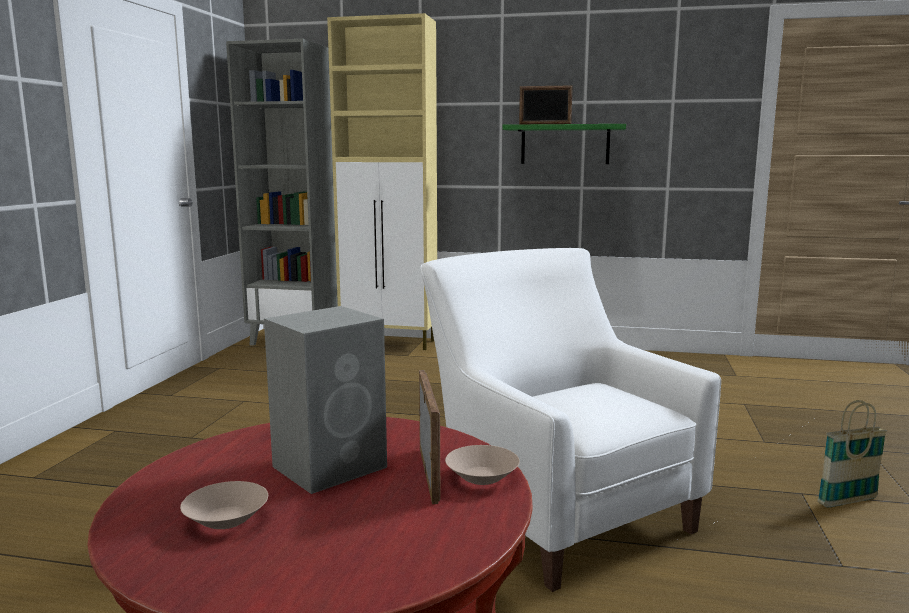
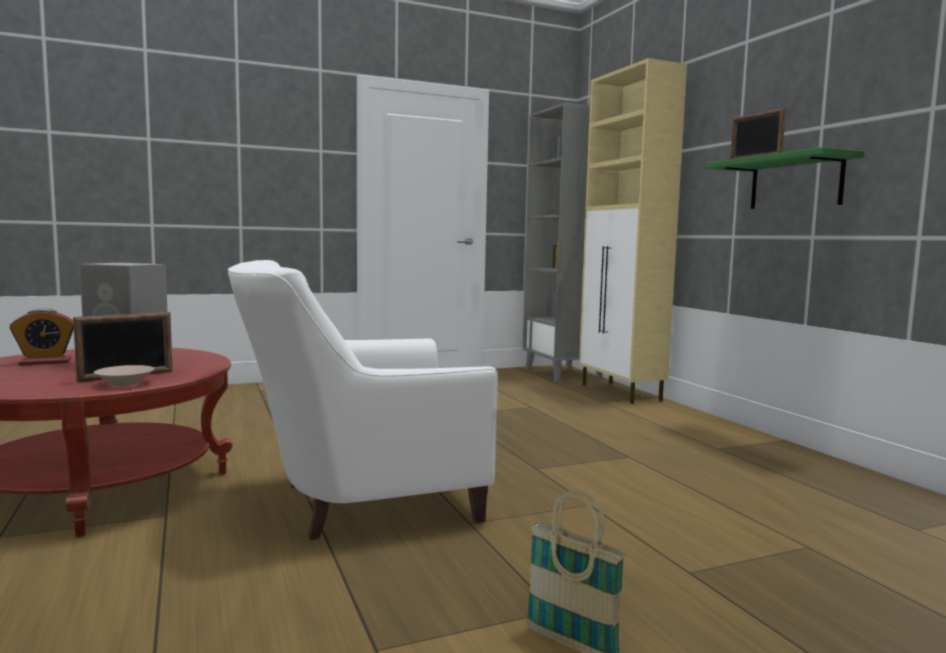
camera: 55 degrees right, 5 degrees down
beige bowl [180,481,268,529] -> alarm clock [9,309,74,365]
white armchair [420,248,721,592] -> white armchair turned 135 degrees counterclockwise [228,260,498,540]

